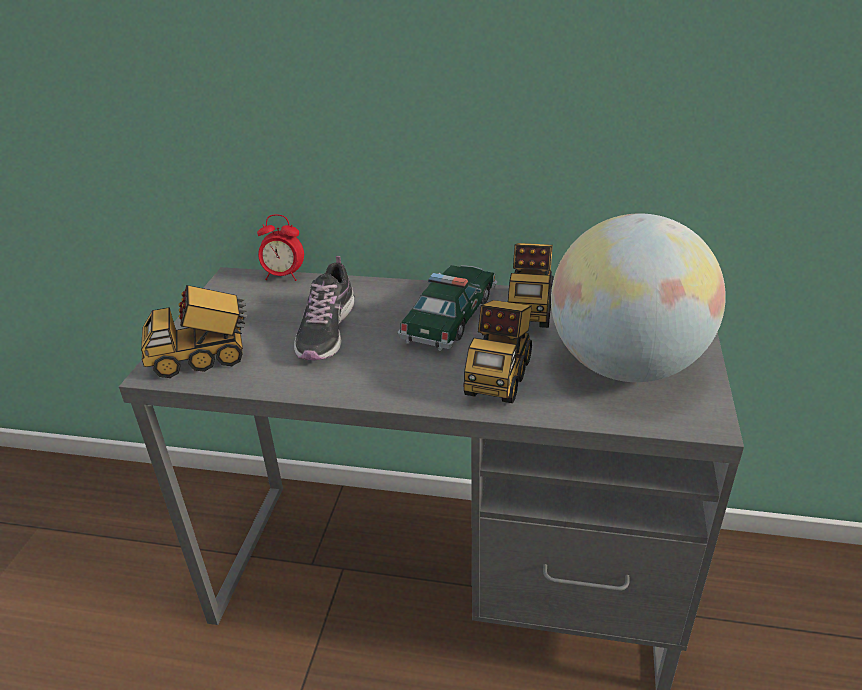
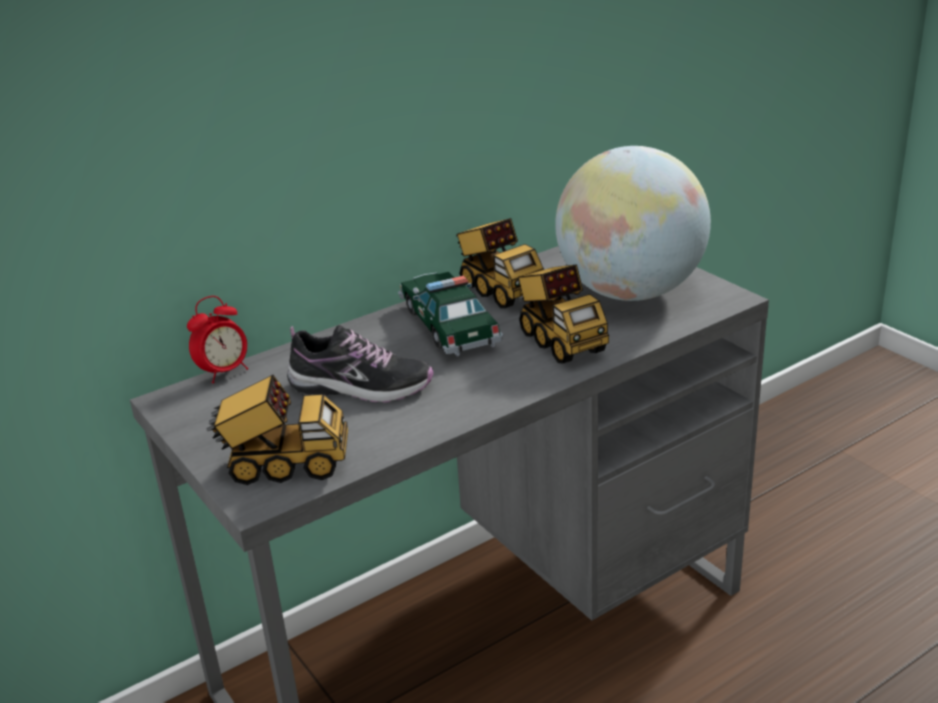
camera: 45 degrees left, 5 degrees down
toy truck [141,285,248,378] -> toy truck turned 120 degrees counterclockwise [206,375,348,485]
shoe [294,256,355,360] -> shoe turned 45 degrees counterclockwise [287,325,433,403]

